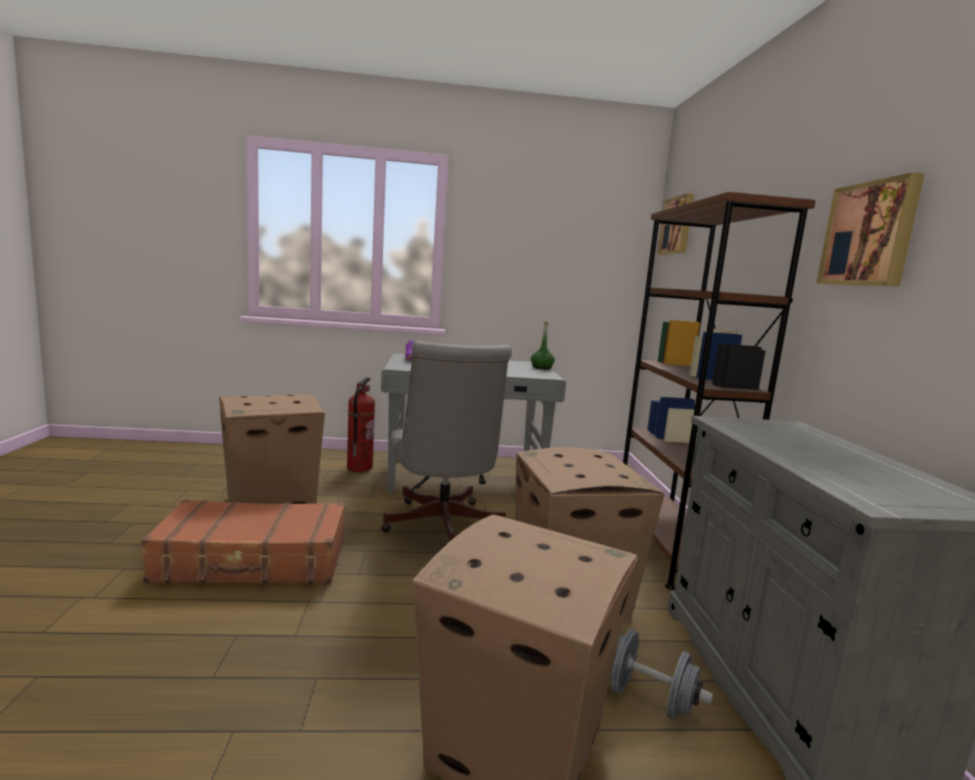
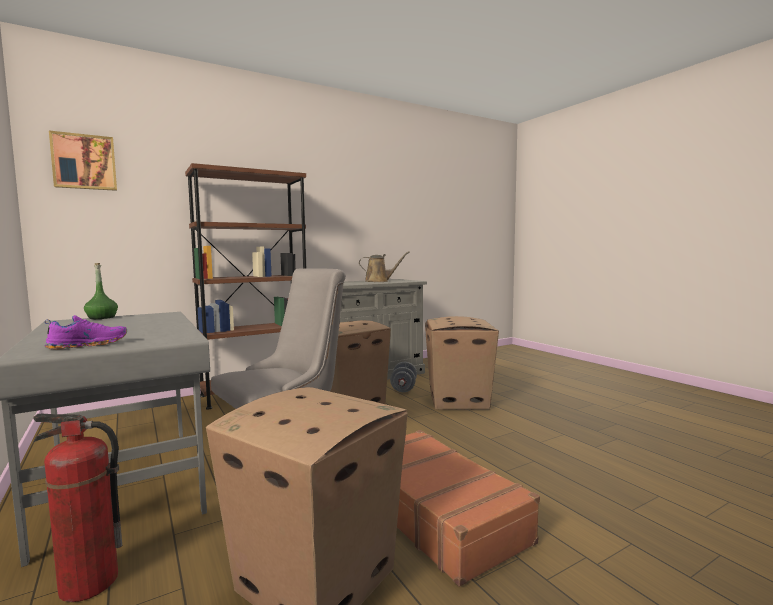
camera: 115 degrees left, 5 degrees down
picture [816,173,924,286] -> none
none -> brown watering can [359,251,410,282]

